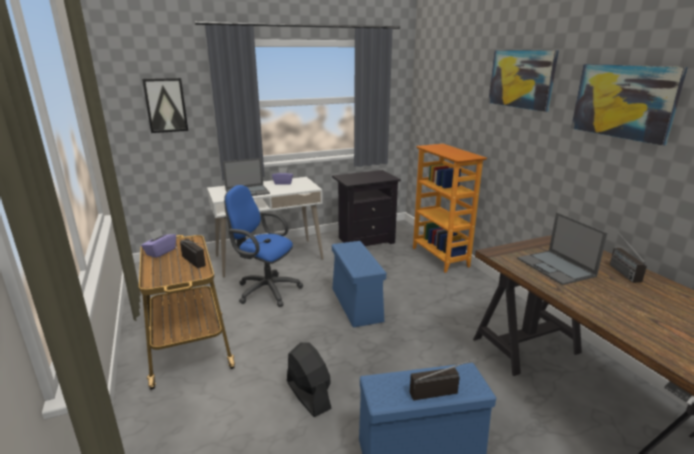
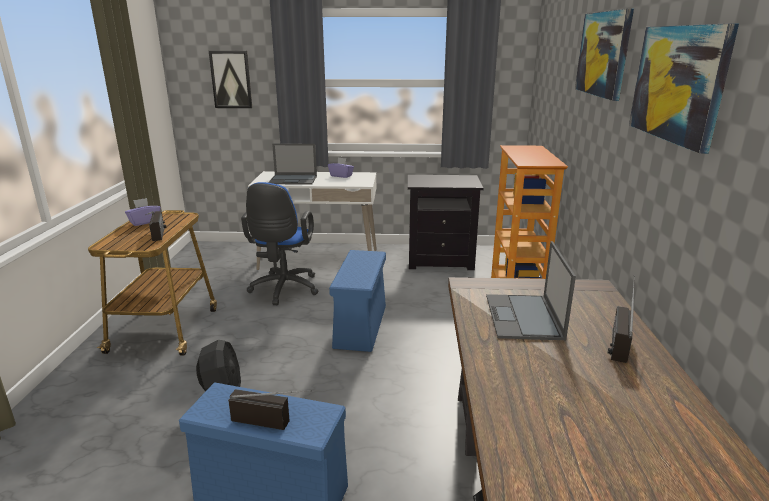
camera: 25 degrees right, 0 degrees up
blue office chair [224,185,303,307] -> blue office chair turned 135 degrees counterclockwise [241,182,319,305]

